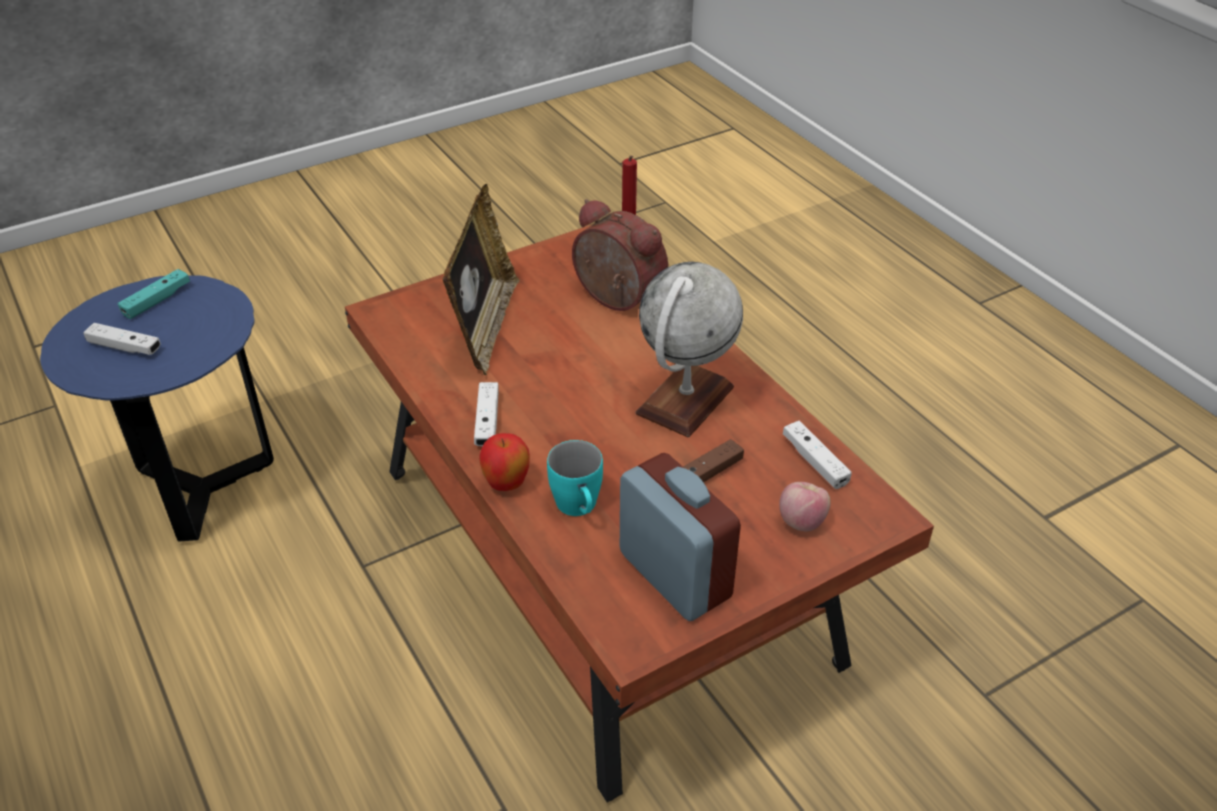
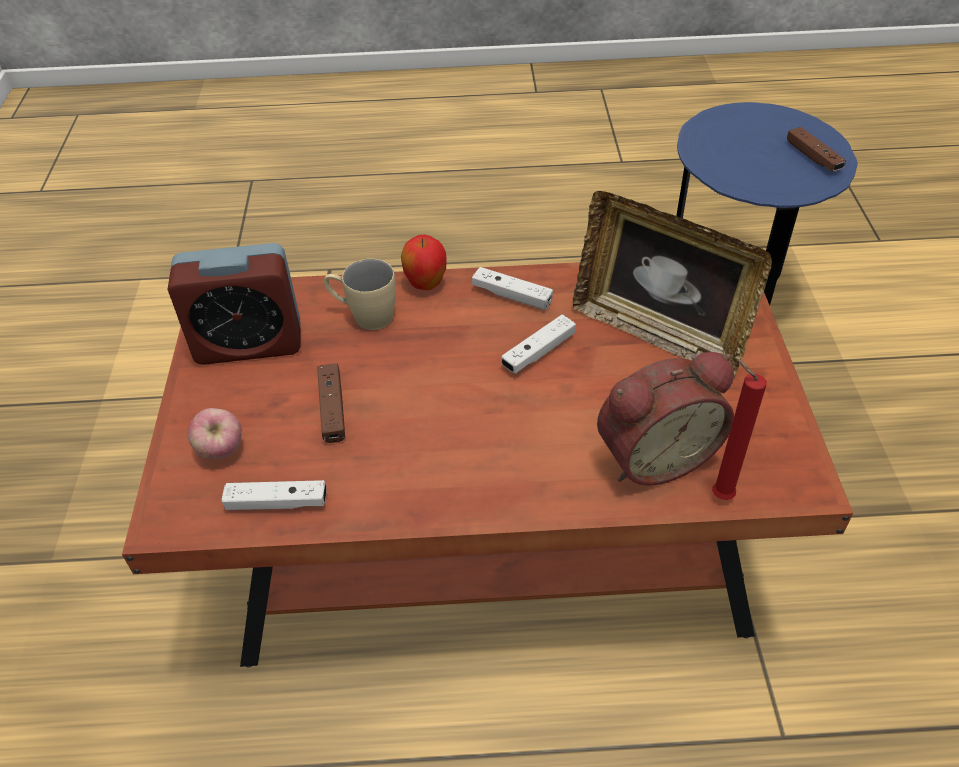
camera: 120 degrees right, 5 degrees up
white game controller [83,323,161,355] -> white game controller moved to [501,315,576,373]
turquoise game controller [118,269,190,319] -> brown game controller [787,127,846,172]
turquoise mug [547,440,603,516] -> beige mug [324,259,396,330]
globe [636,262,743,437] -> none

